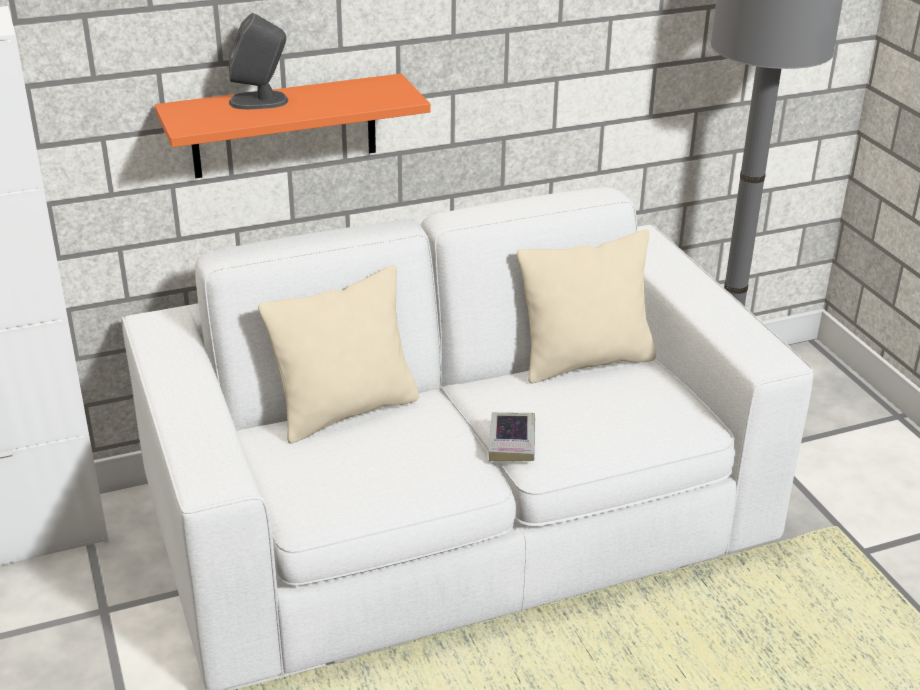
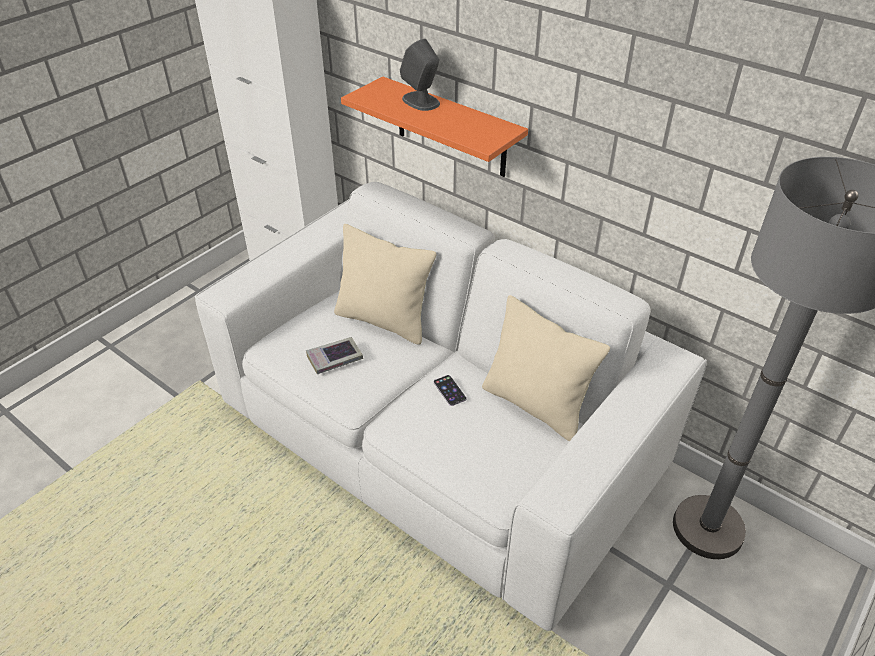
camera: 60 degrees right, 10 degrees up
book [489,412,535,462] -> book moved to [306,337,363,374]
none -> phone [434,375,466,406]

